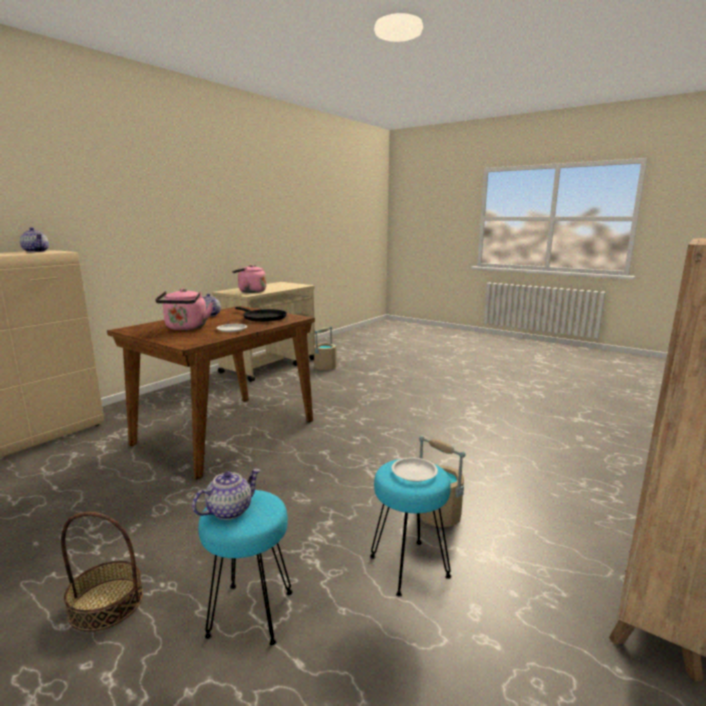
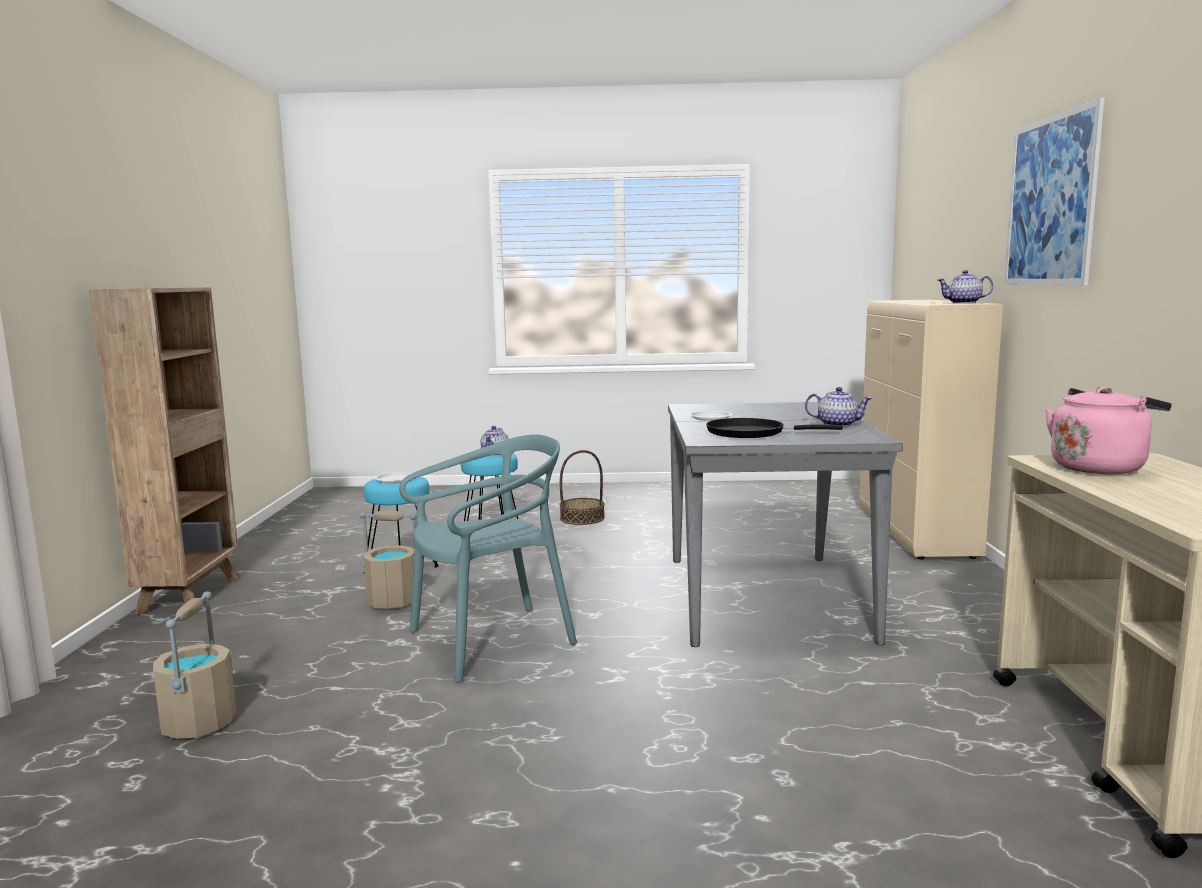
camera: 145 degrees right, 5 degrees down
brown dining table [107,306,315,479] -> grey dining table [668,402,903,647]
pink kettle [155,288,213,330] -> none
beige bucket [314,326,337,370] -> beige bucket moved to [153,591,237,739]
none -> turquoise chair [399,434,577,682]
none -> picture [1004,97,1105,286]

